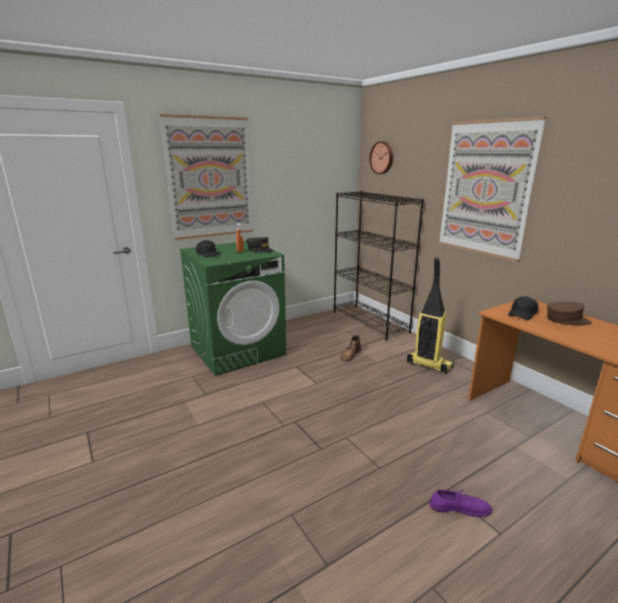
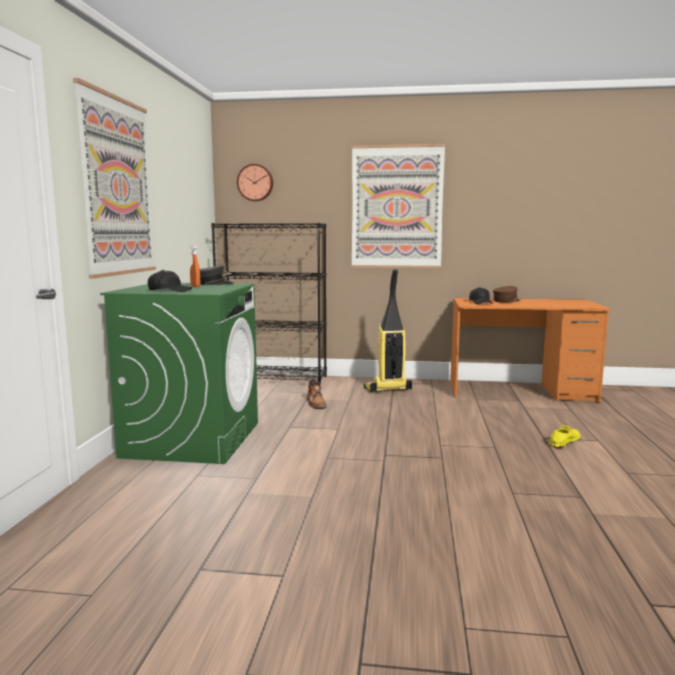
camera: 50 degrees left, 10 degrees down
purple shoe [429,489,492,517] -> yellow shoe [550,425,580,448]

